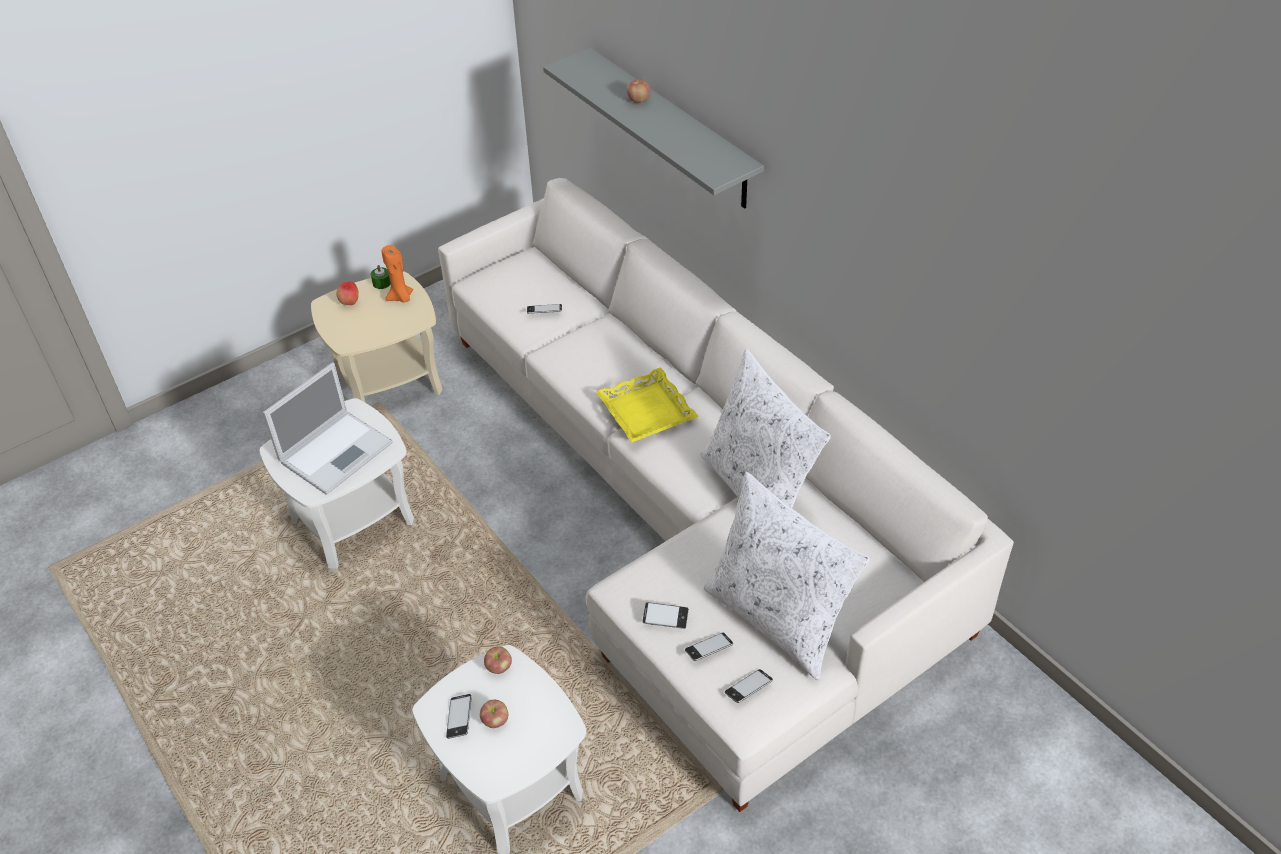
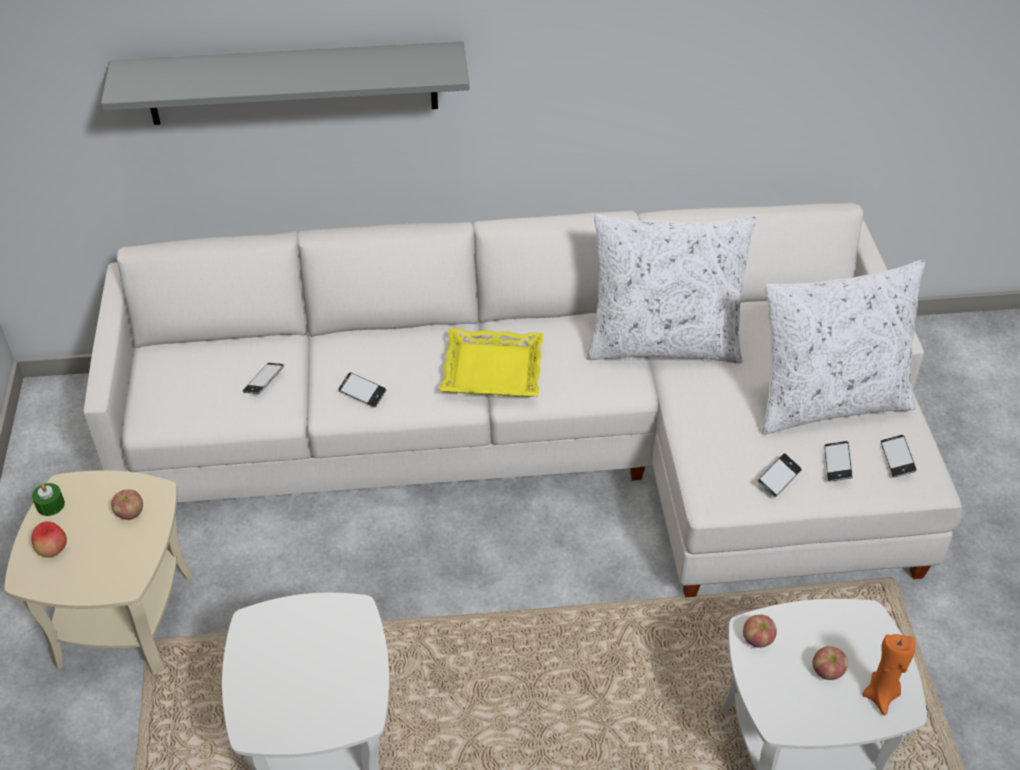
camera: 60 degrees left, 0 degrees up
laptop [263,363,393,495] -> none
orange candle [382,245,413,303] -> orange candle moved to [862,634,916,716]
phone [446,694,472,739] -> phone moved to [338,372,386,407]
apple [627,79,650,103] -> apple moved to [112,489,143,520]

